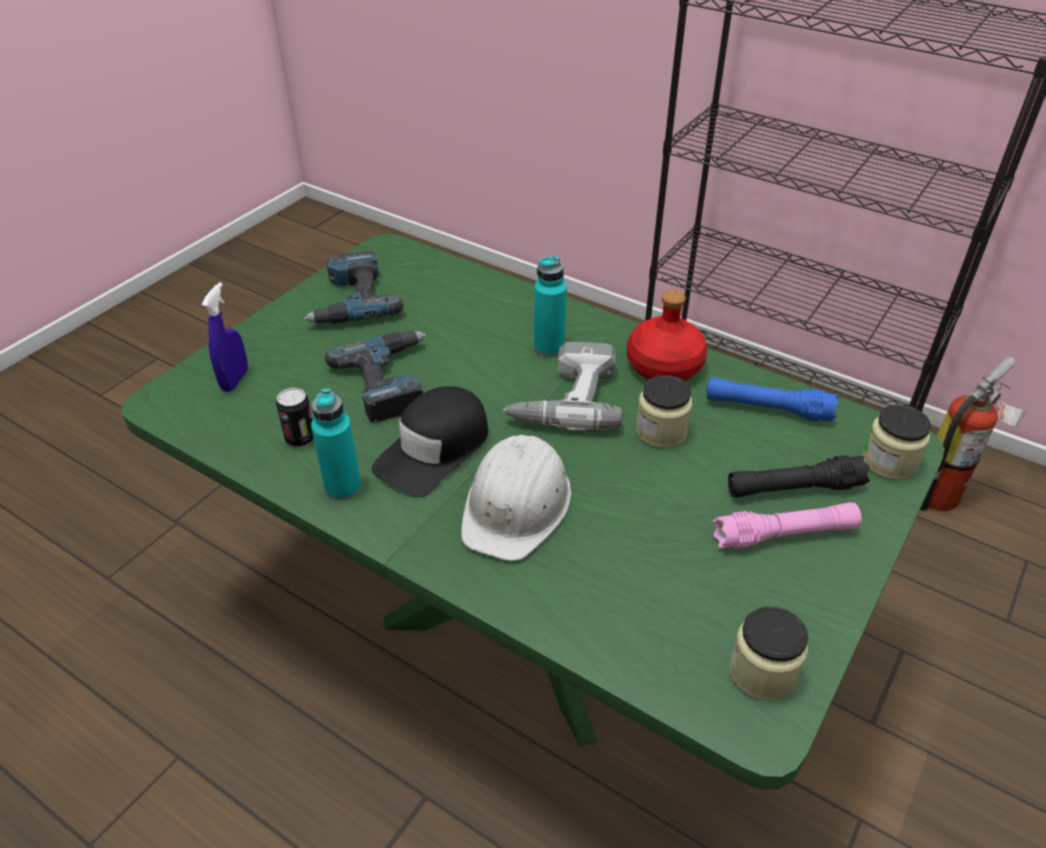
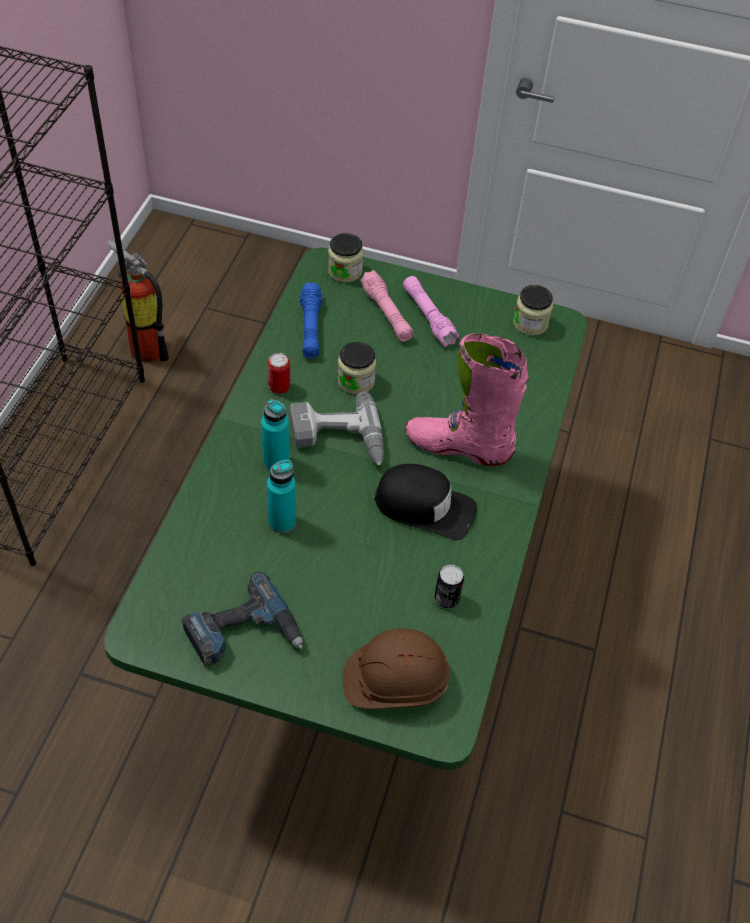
camera: 110 degrees left, 10 degrees up
blue spray bottle [202,282,248,392] -> brown hard hat [343,628,449,709]
turquoise bottle [311,388,361,501] -> turquoise bottle moved to [267,459,296,533]
power drill [325,331,426,422] -> none
white hard hat [461,435,571,561] -> pink boot [405,333,529,466]
red bottle [627,290,707,381] -> can [267,353,290,394]
black flashlight [728,455,870,497] -> pink flashlight [360,270,414,341]

